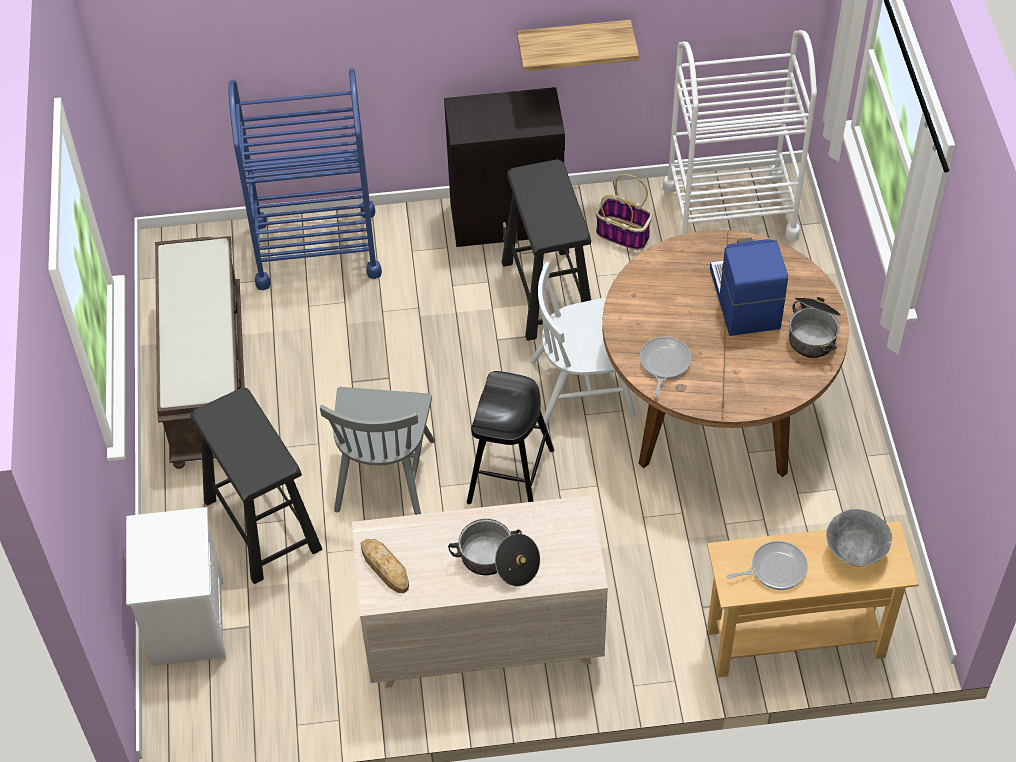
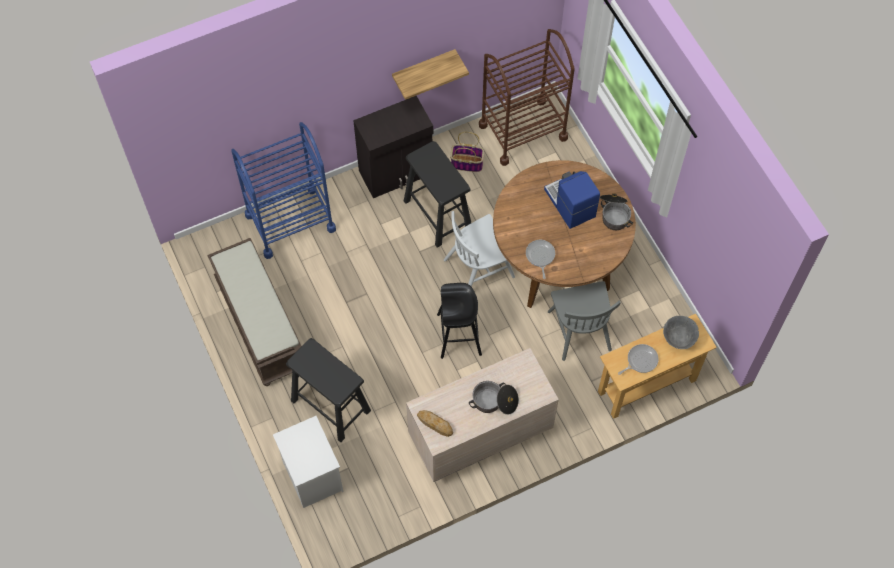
camera: 20 degrees left, 10 degrees up
grey chair [320,387,435,515] -> grey chair moved to [548,281,621,361]
white cart [663,30,817,241] -> brown cart [479,29,575,166]

